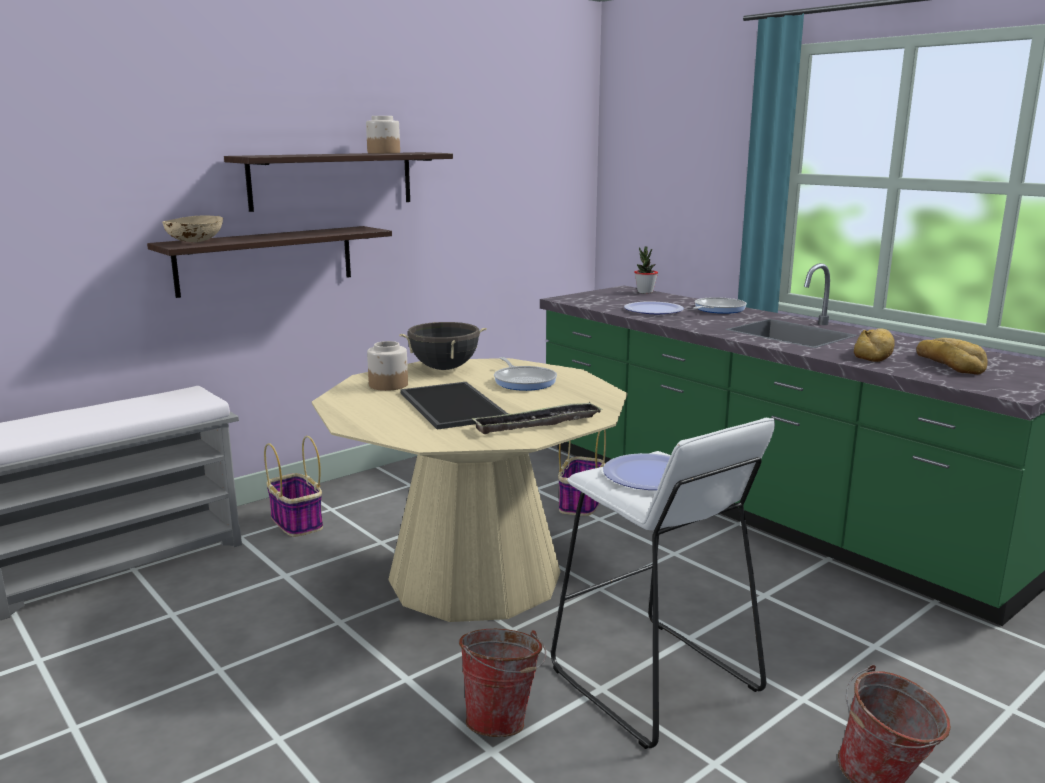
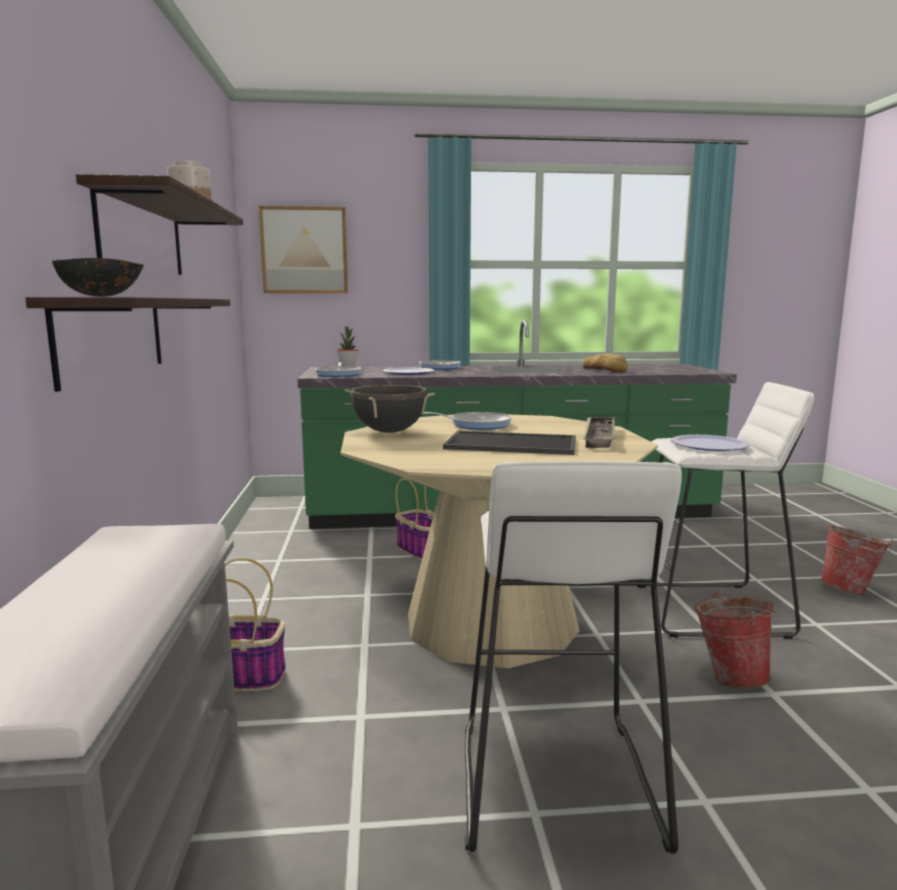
camera: 55 degrees left, 5 degrees down
beige bowl [162,215,223,242] -> black bowl [52,258,144,297]
jar [367,341,408,391] -> none
bread [916,338,988,375] -> none
none -> picture [259,206,348,293]
none -> frying pan [315,362,361,377]
none -> white stool [465,461,682,854]

